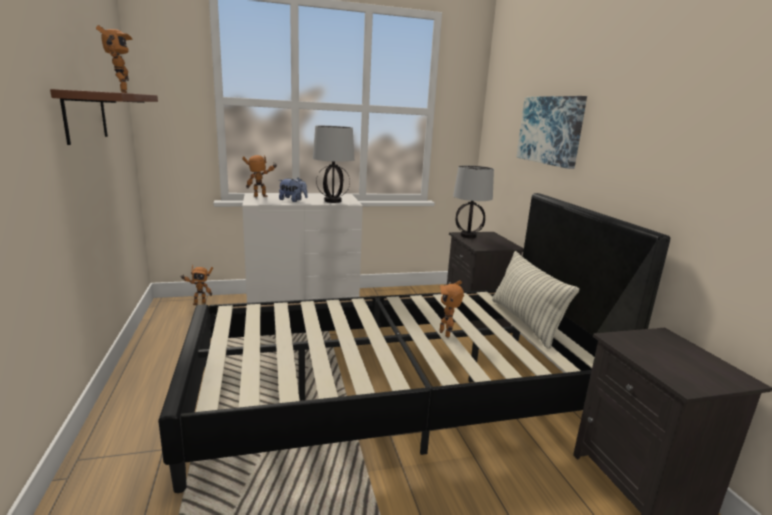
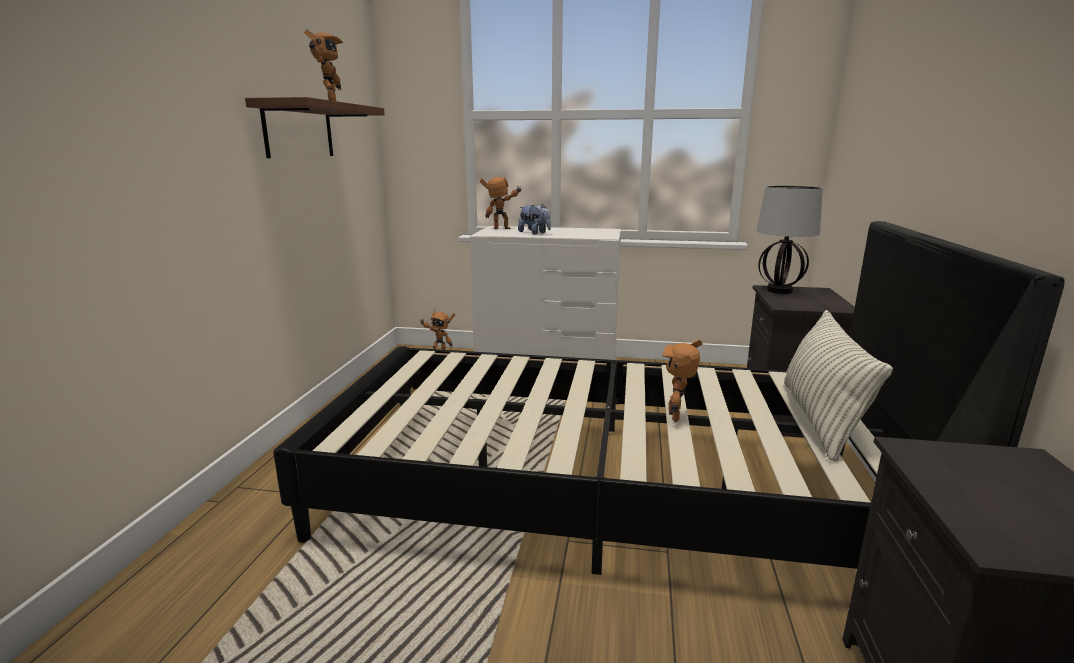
camera: 25 degrees right, 0 degrees up
table lamp [313,126,354,203] -> none
picture [517,96,587,169] -> none

